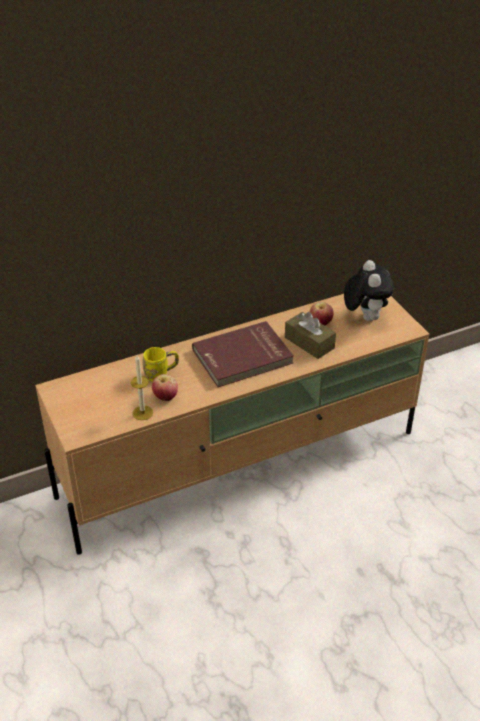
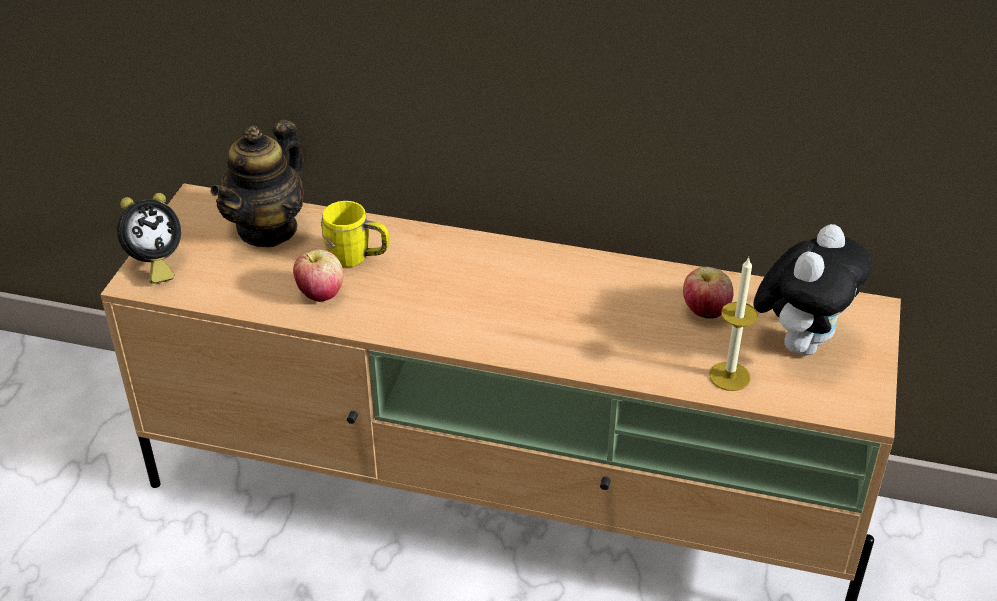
camera: 40 degrees right, 0 degrees up
candle [131,355,153,420] -> candle moved to [709,257,758,391]
red book [192,321,294,387] -> none
brown tissue box [285,312,336,359] -> none
none -> alarm clock [117,193,181,284]
none -> teapot [210,120,304,247]

